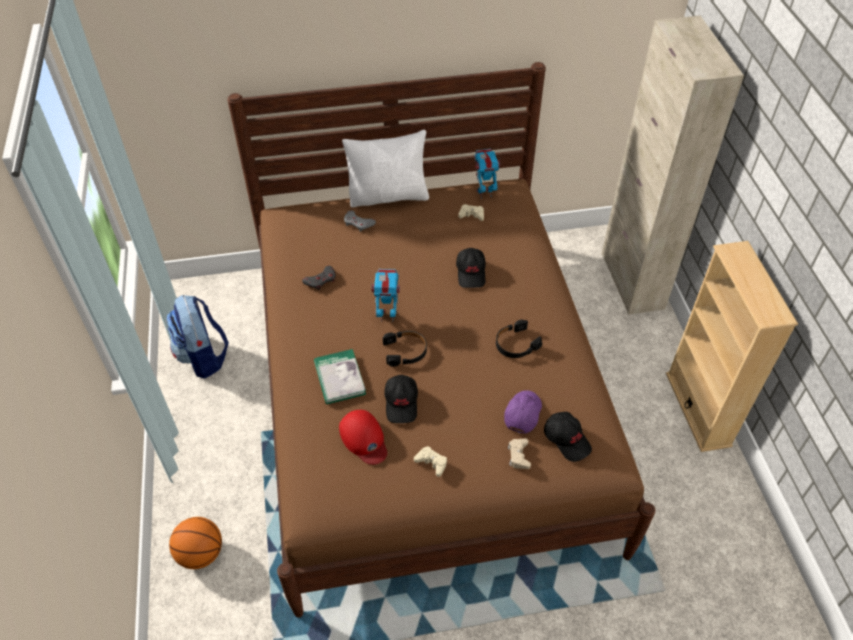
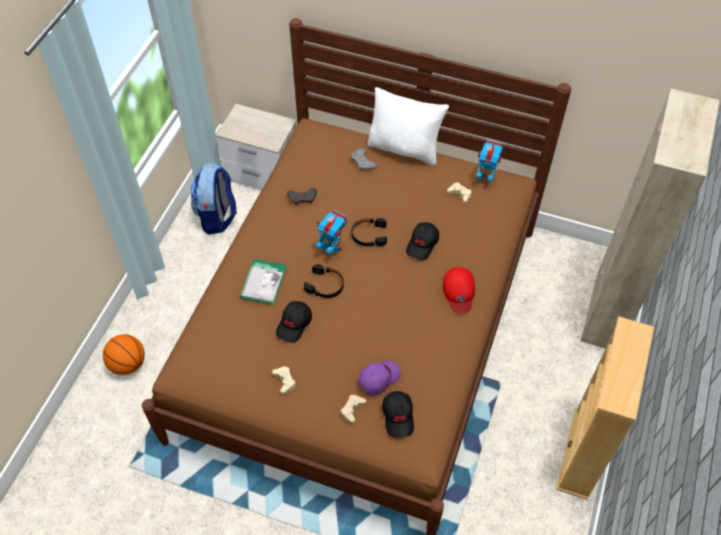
camera: 30 degrees right, 5 degrees up
red cap [339,410,387,465] -> red cap moved to [443,267,475,313]
black headphones [496,320,542,358] -> black headphones moved to [351,218,387,246]
none -> nightstand [216,104,297,190]

